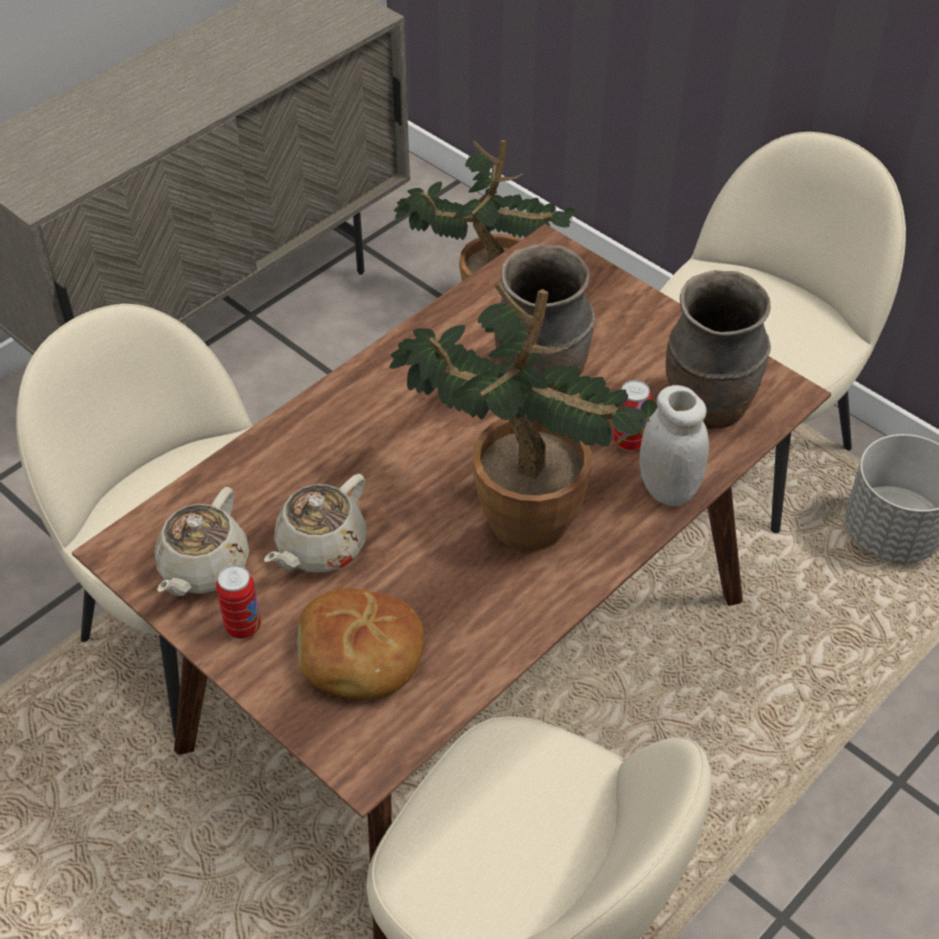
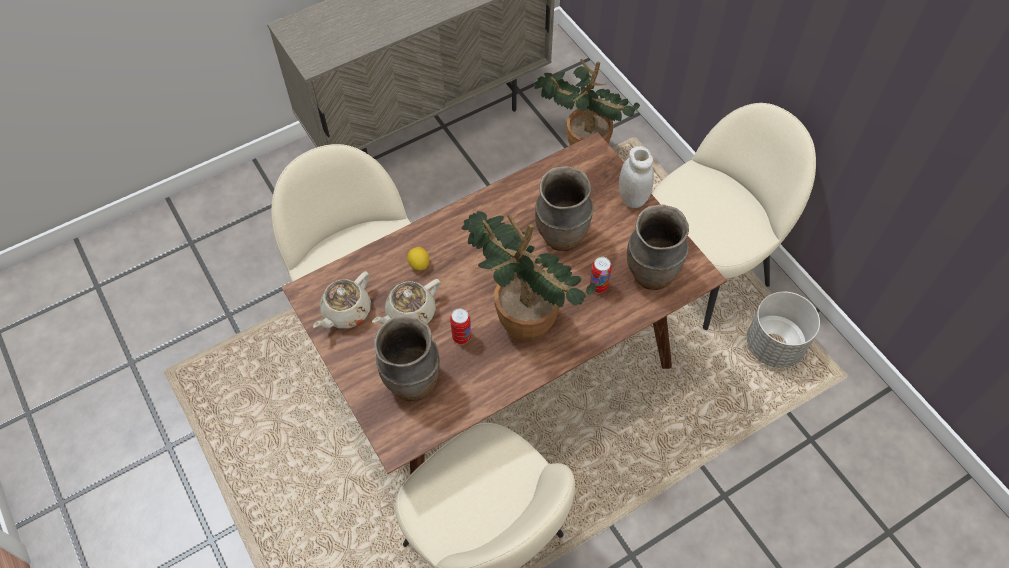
camera: 15 degrees right, 10 degrees up
can [216,565,261,639] -> can moved to [450,308,471,344]
bread [297,588,424,700] -> brown vase [374,315,440,401]
white jar [639,385,709,506] -> white jar moved to [619,146,654,208]
none -> lemon [407,247,429,270]

